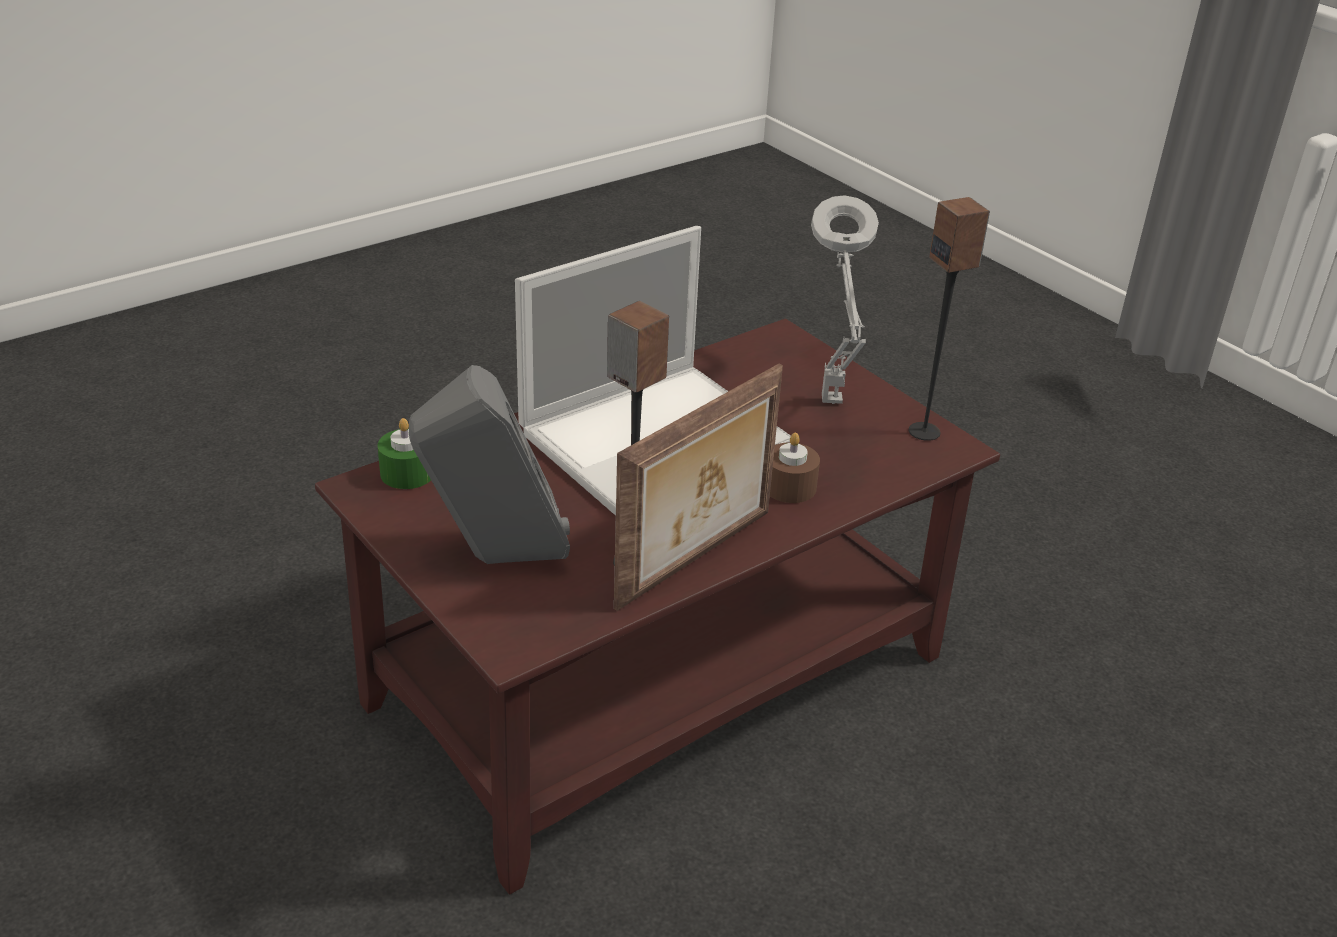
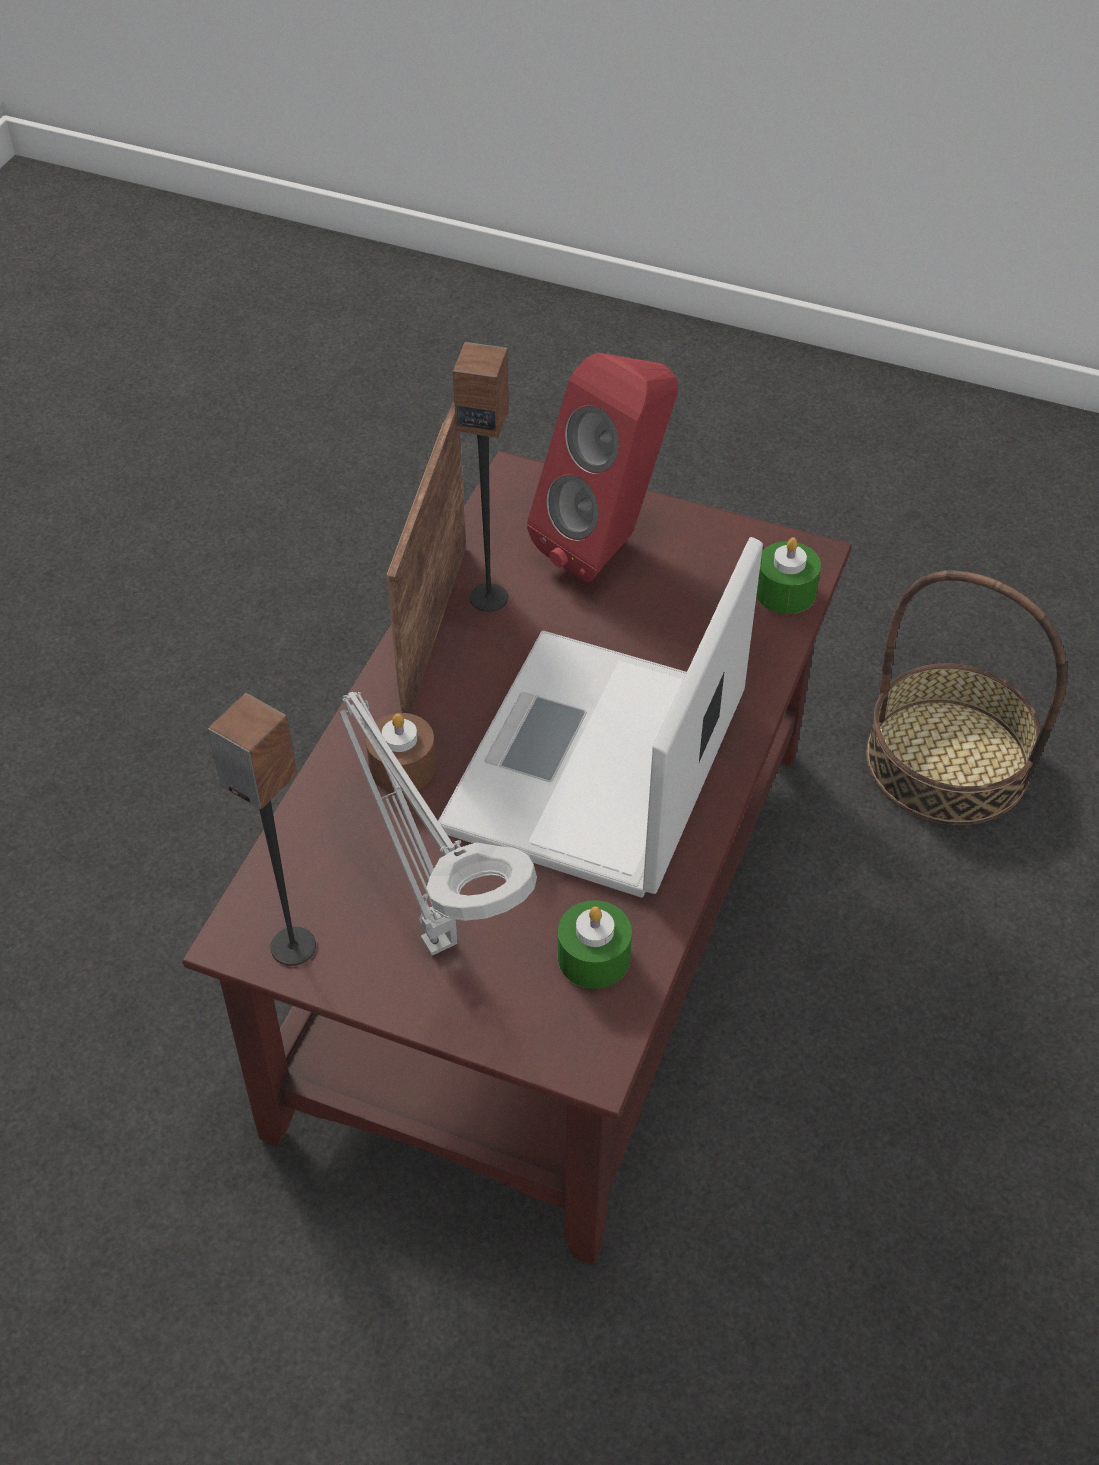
camera: 150 degrees right, 15 degrees up
grey speaker [409,365,570,564] -> red speaker [527,352,678,582]
none -> green candle [558,900,632,989]
none -> basket [866,570,1067,825]

